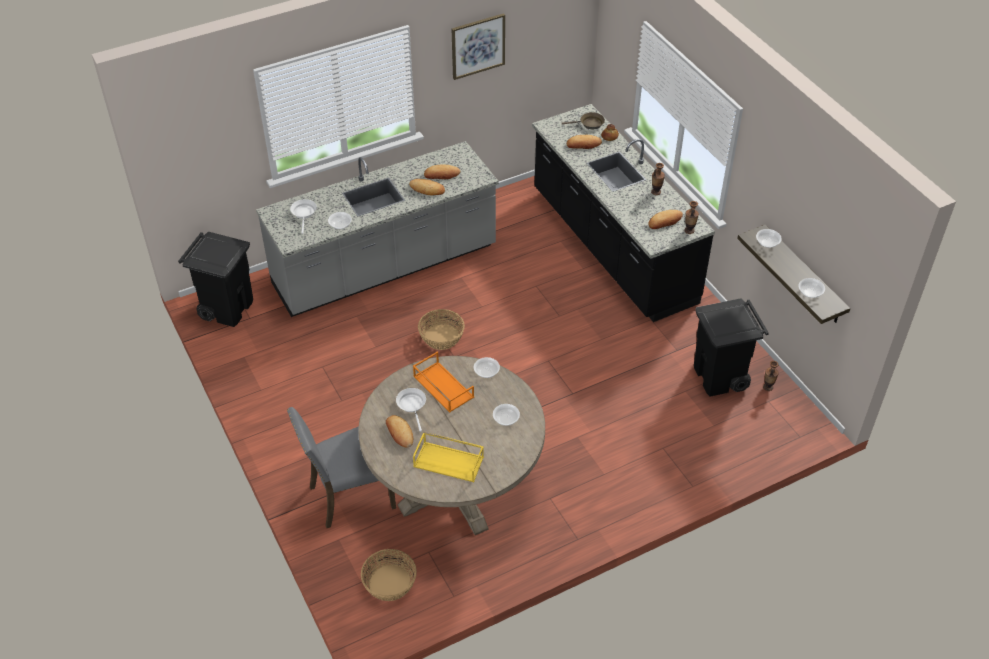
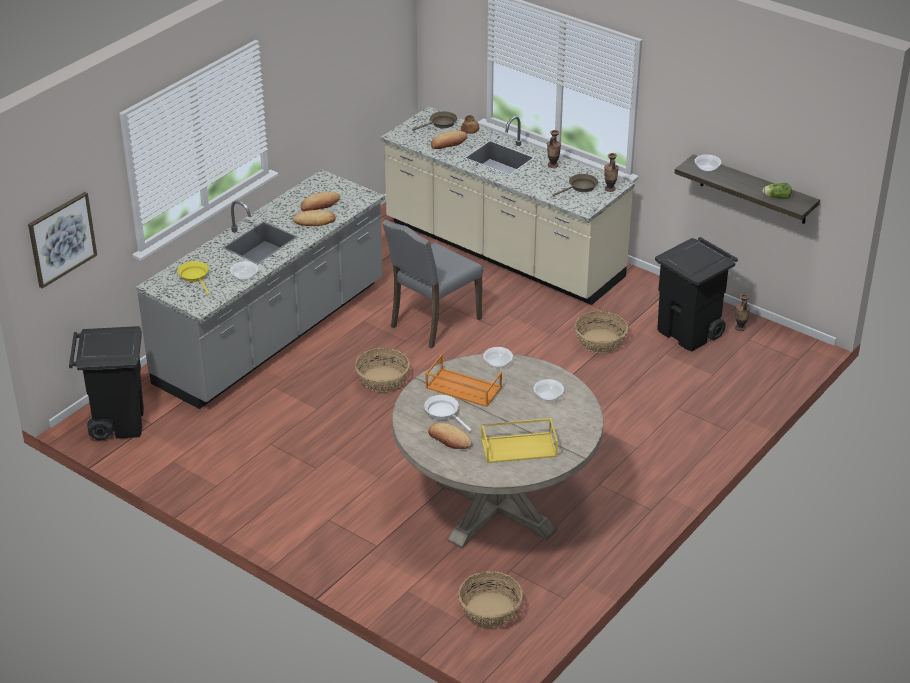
camera: 25 degrees left, 10 degrees down
grey chair [287,407,396,528] -> grey chair moved to [382,220,483,348]
white frying pan [290,199,317,234] -> yellow frying pan [177,261,210,295]
picture [452,13,505,80] -> picture moved to [28,192,97,289]
black counter [532,104,715,322] -> beige counter [380,107,635,305]
bread [648,210,683,229] -> brown frying pan [552,174,598,196]
bowl [798,278,825,298] -> lettuce [762,183,791,199]
none -> basket [575,311,628,353]

